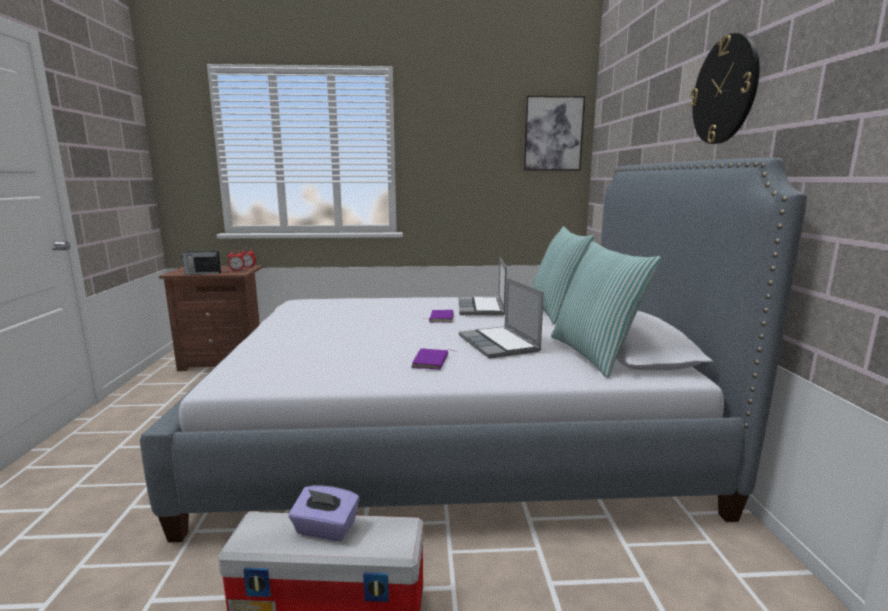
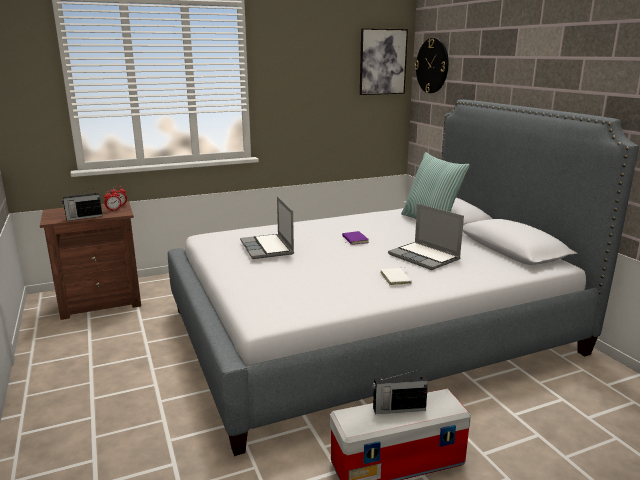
camera: 20 degrees left, 5 degrees up
purple tissue box [289,485,359,541] -> radio [372,370,428,414]
purple book [411,348,456,370] -> white book [381,267,412,286]
laptop [459,257,507,315] -> laptop moved to [240,196,294,259]
pillow [551,241,662,378] -> none
wall clock [690,33,760,144] -> wall clock moved to [415,38,448,93]

